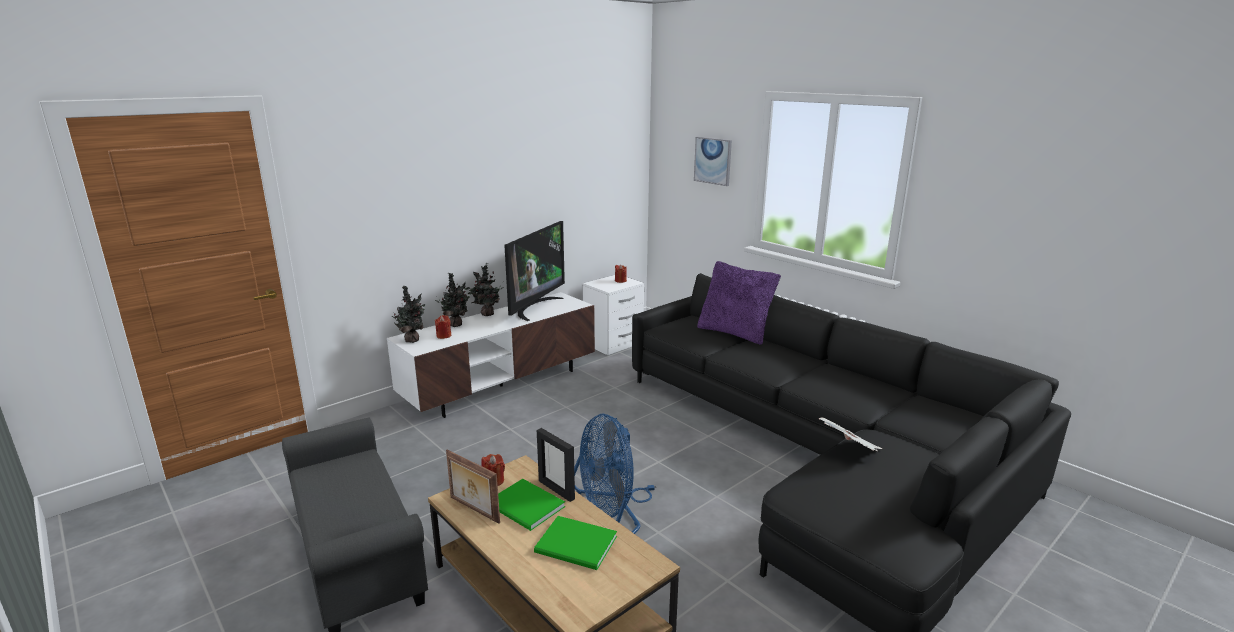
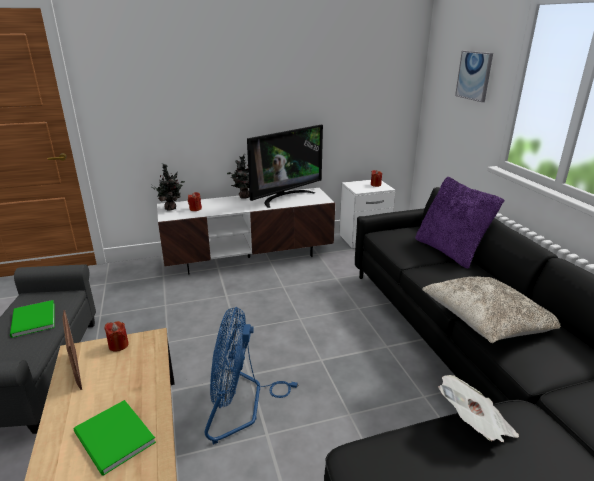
camera: 25 degrees right, 5 degrees up
potted plant [435,273,472,327] -> none
green book [498,479,565,531] -> green book moved to [10,300,55,338]
picture frame [537,428,575,502] -> none
none -> beige pillow [422,276,561,343]

